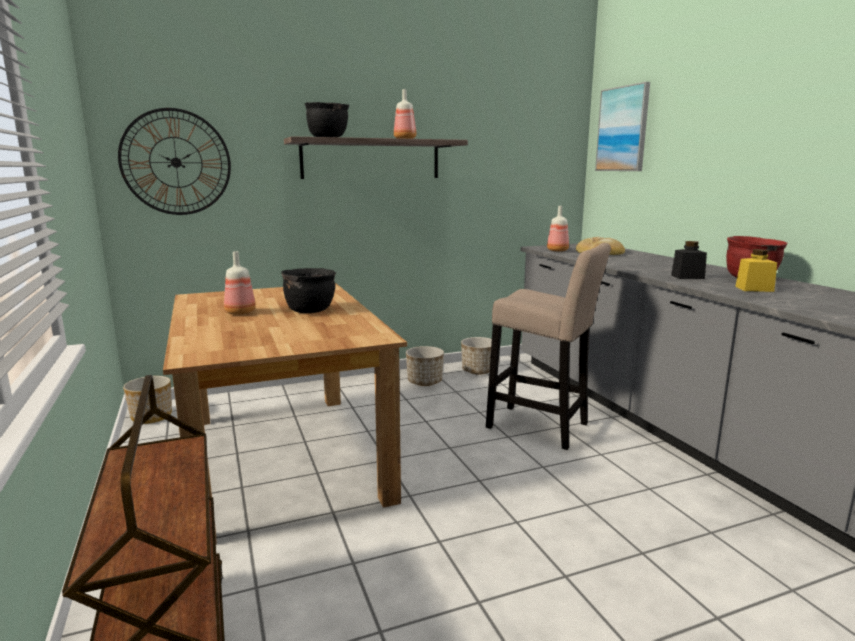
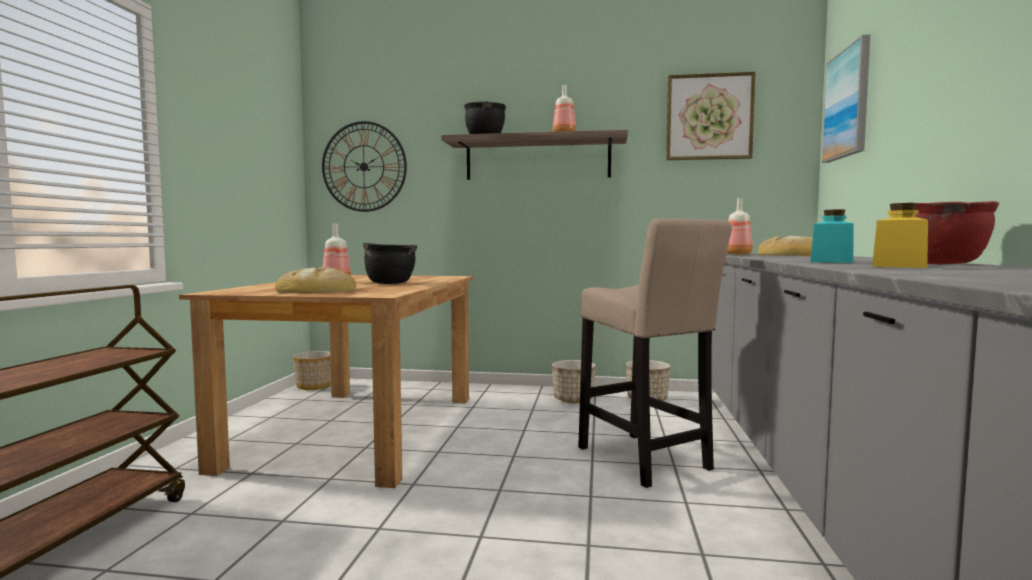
camera: 30 degrees right, 10 degrees down
black jar [671,241,707,279] -> turquoise jar [811,209,854,263]
none -> bread [275,267,356,293]
none -> picture [666,72,755,160]

